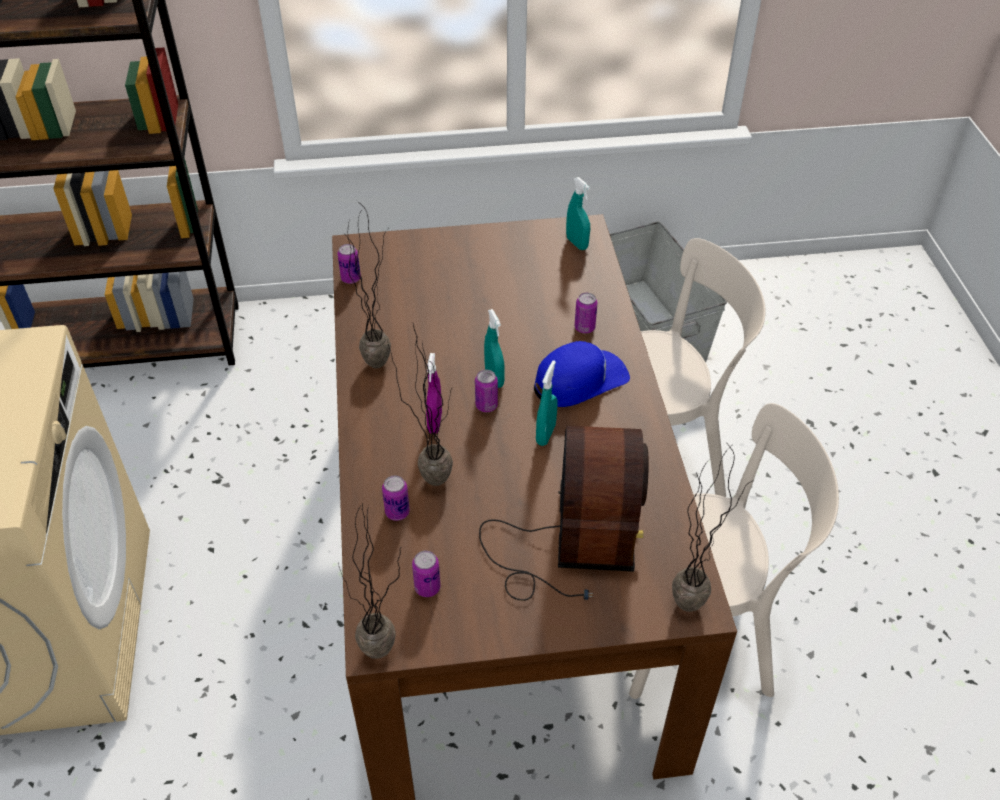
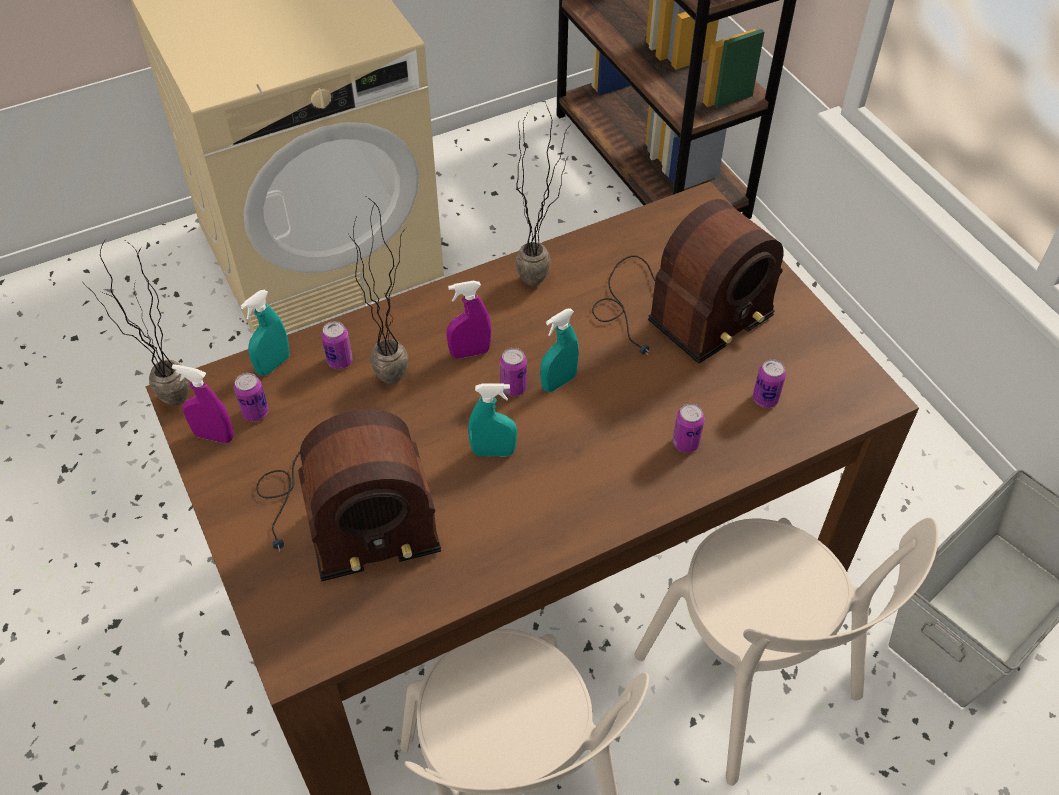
camera: 70 degrees right, 5 degrees up
can [337,244,361,284] -> can moved to [753,359,786,408]
blue cap [534,341,630,407] -> none
turquoise spray bottle [566,177,590,250] -> turquoise spray bottle moved to [240,290,289,376]
potted plant [672,442,754,612] -> none
none -> purple spray bottle [172,364,234,443]
none -> radio [592,199,784,364]

